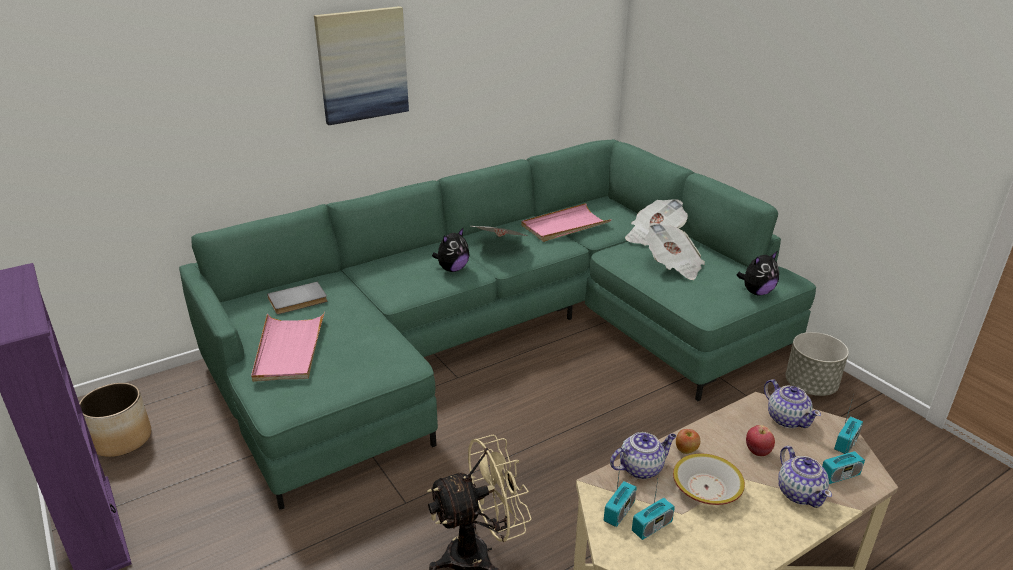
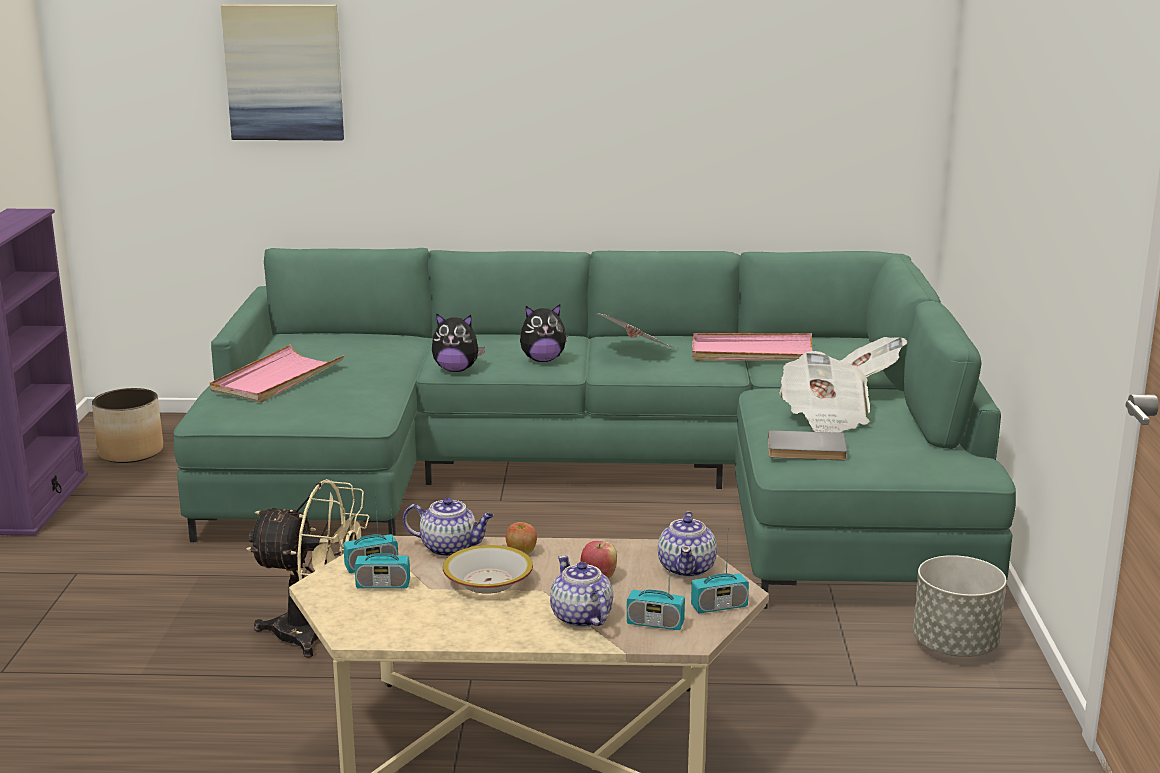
camera: 35 degrees right, 10 degrees down
grey book [267,282,327,314] -> grey book moved to [768,430,847,461]
picture [314,6,409,125] -> picture moved to [221,4,344,140]
plush toy [737,251,779,295] -> plush toy moved to [432,313,485,372]
teapot [778,446,832,508] -> teapot turned 135 degrees clockwise [550,555,613,628]

